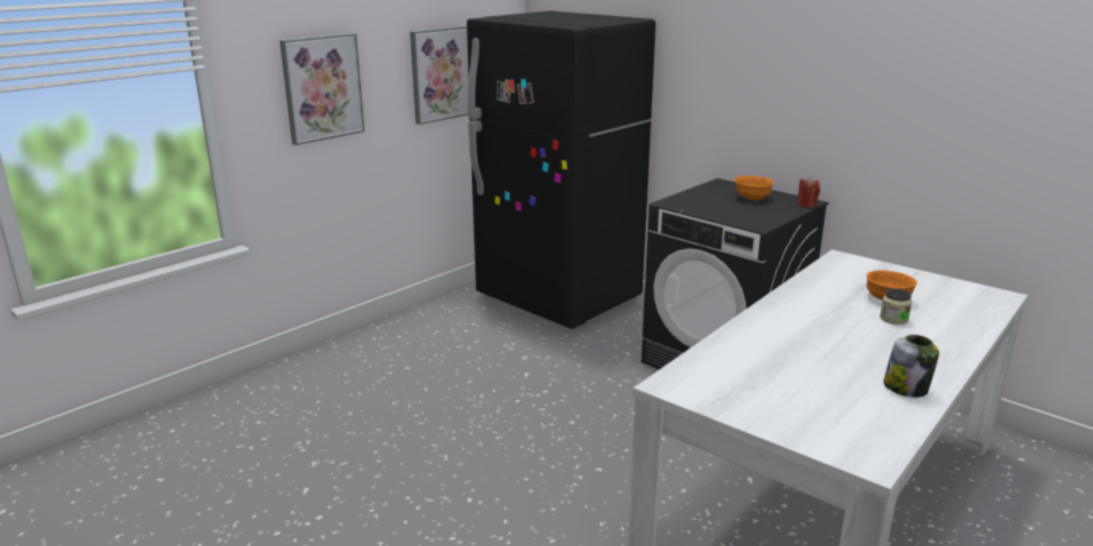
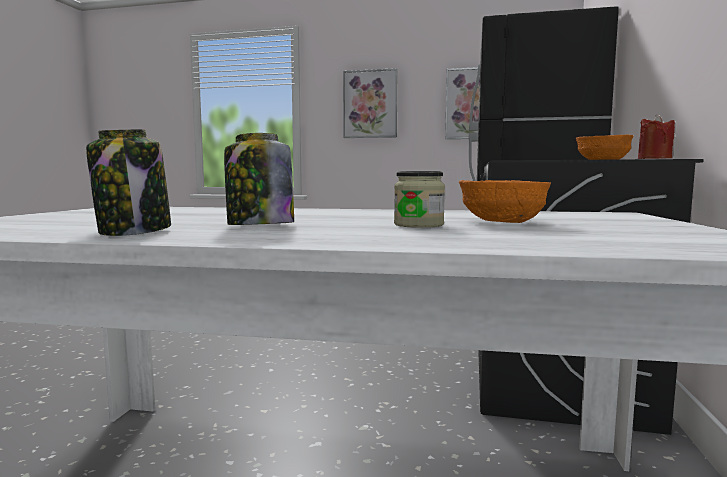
camera: 60 degrees right, 15 degrees down
none -> jar [224,133,294,225]

